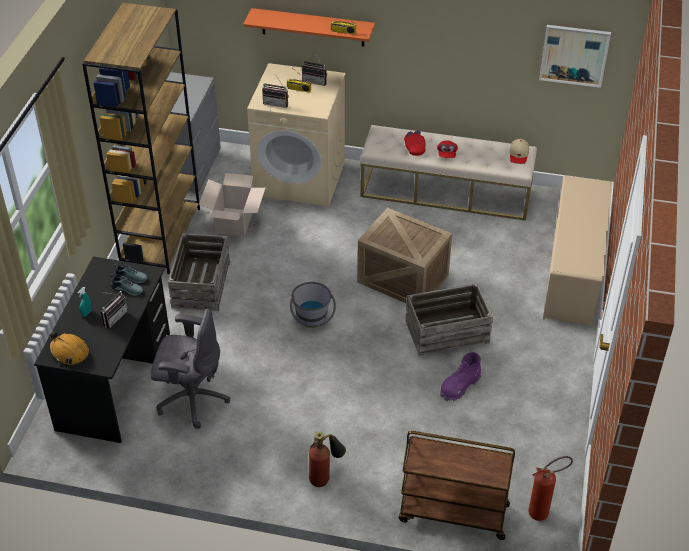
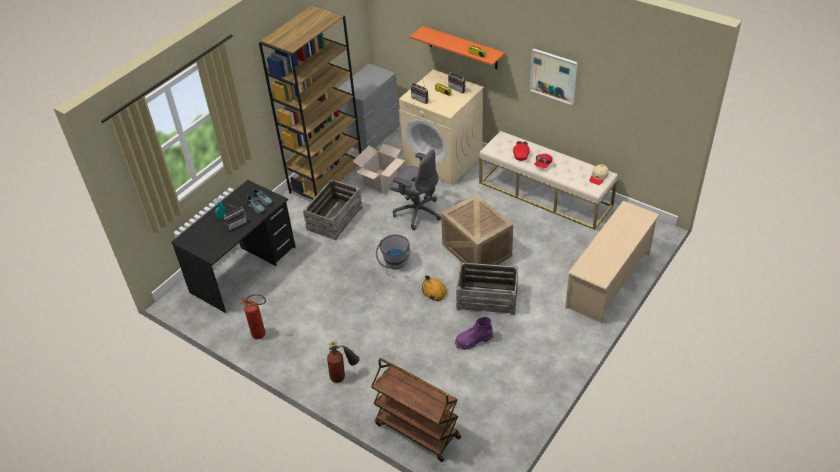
camera: 25 degrees right, 0 degrees up
orange hard hat [49,332,89,365] -> orange hard hat moved to [422,275,447,301]
grey office chair [151,308,230,429] -> grey office chair moved to [390,149,441,230]
fire extinguisher [528,456,573,521] -> fire extinguisher moved to [240,294,266,339]
picture [539,25,611,88] -> picture moved to [530,48,578,105]

